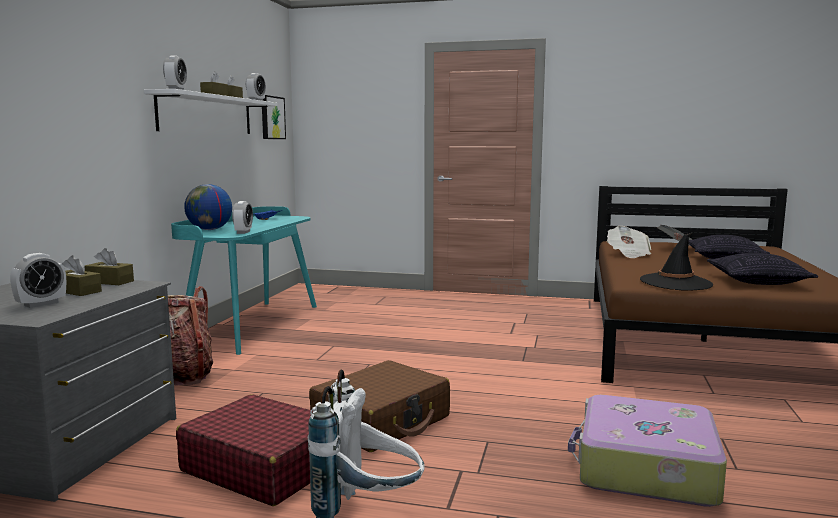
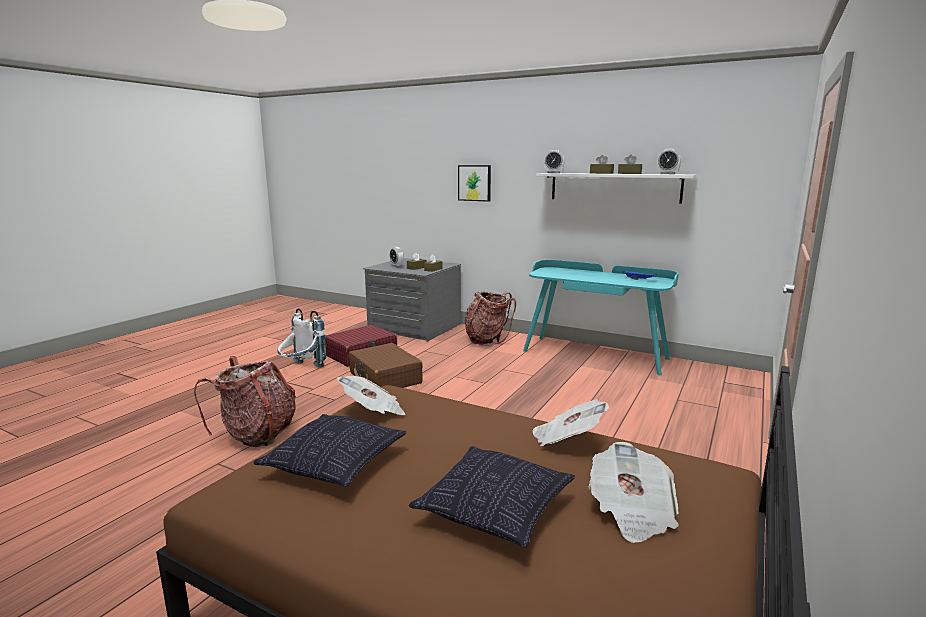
camera: 105 degrees right, 5 degrees up
globe [184,184,232,230] -> none
alarm clock [232,201,253,234] -> none
picture [262,95,286,139] -> picture moved to [458,165,491,202]
suitcase [568,395,727,507] -> backpack [194,356,296,447]
black hat [640,233,713,291] -> newspaper [337,376,406,415]

